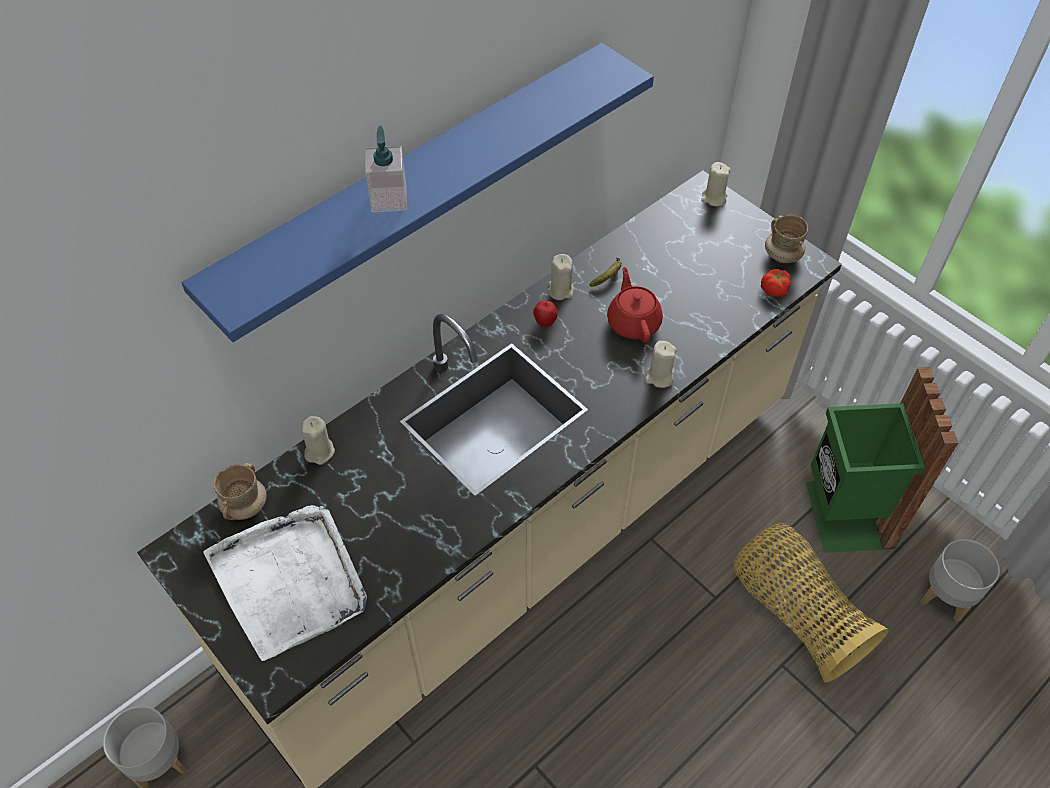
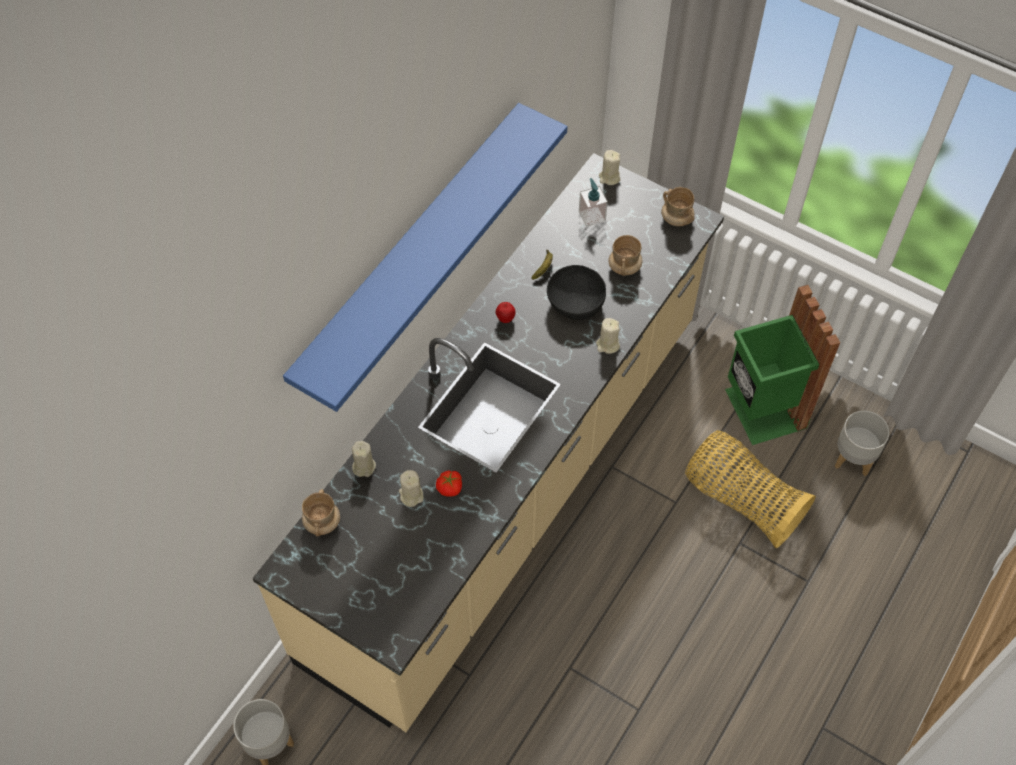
camera: 15 degrees left, 5 degrees up
white tray [203,505,367,661] -> none
soap dispenser [365,126,407,213] -> soap dispenser moved to [579,178,608,227]
beige candle [548,254,573,300] -> beige candle moved to [399,470,424,507]
red teapot [607,267,663,342] -> black bowl [547,265,606,320]
tomato [761,269,791,297] -> tomato moved to [436,470,462,497]
none -> beige mug [609,235,643,276]

